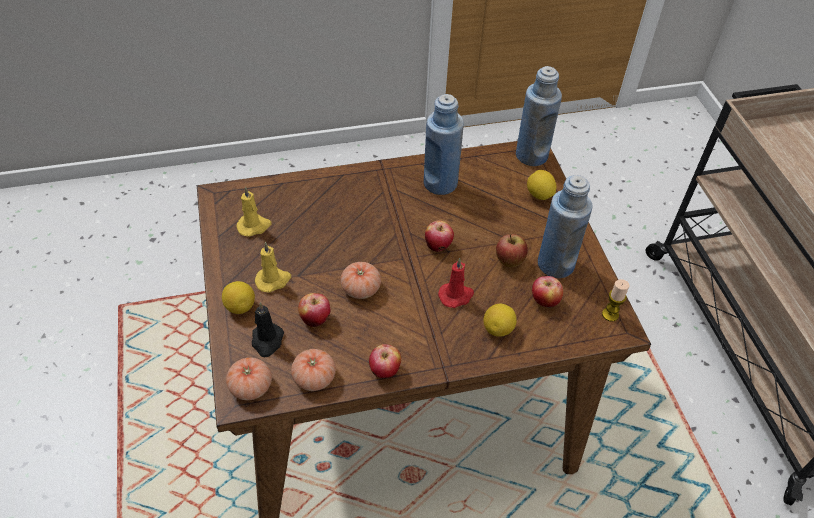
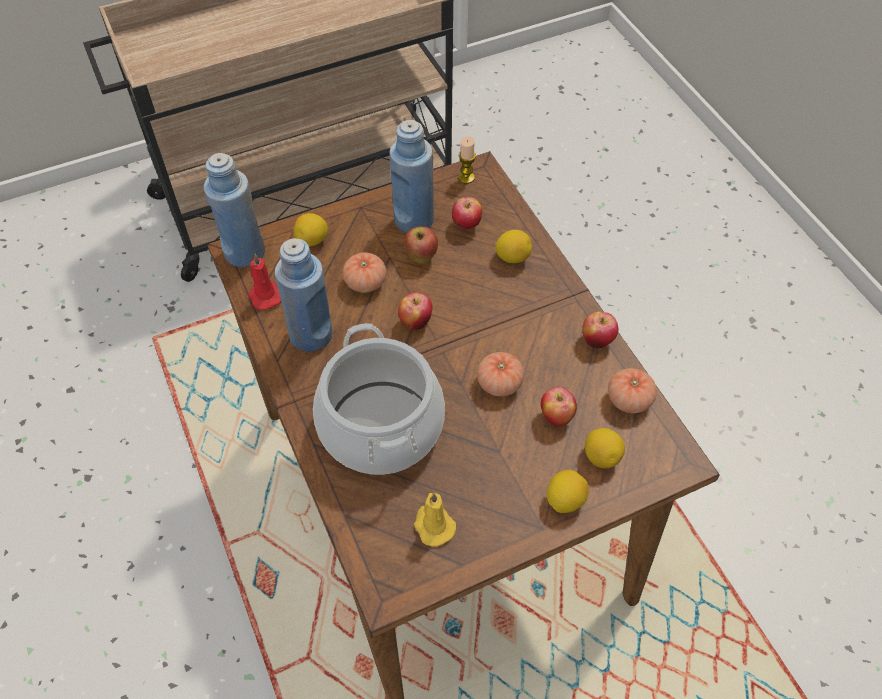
camera: 100 degrees left, 5 degrees up
tomato [226,357,272,400] -> tomato moved to [343,252,386,293]
black candle [252,302,284,357] -> lemon [585,428,625,468]
yellow candle [255,242,291,293] -> none
red candle [438,258,474,308] -> red candle moved to [248,254,281,310]
none -> cooking pot [313,323,445,475]

